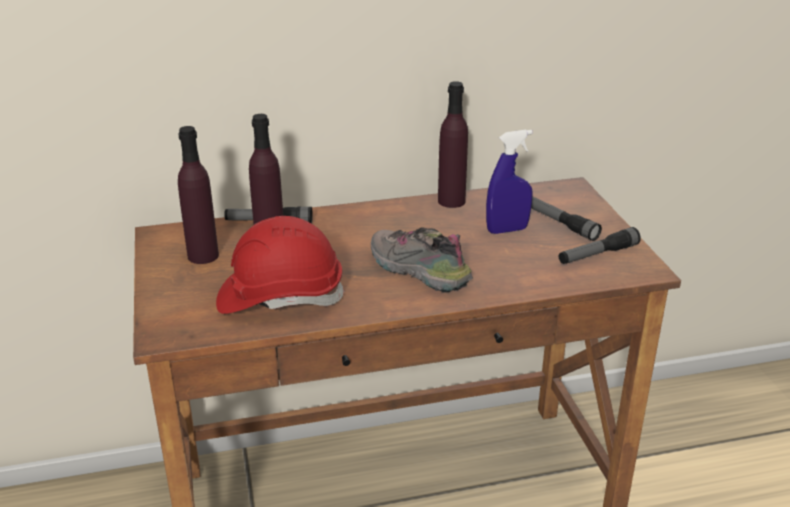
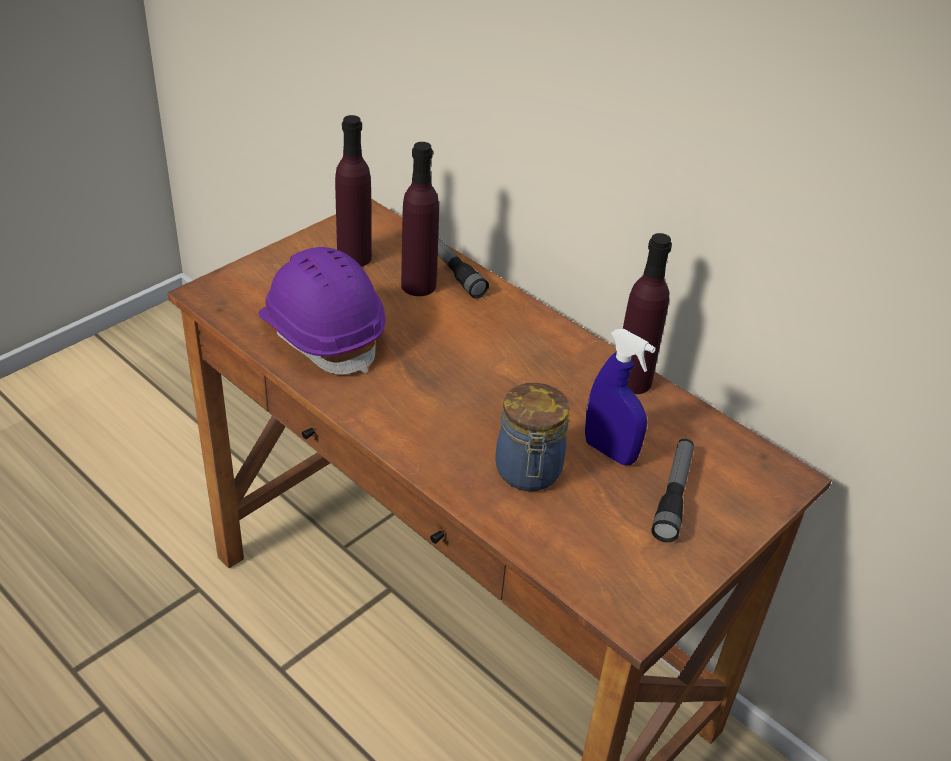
camera: 55 degrees right, 10 degrees up
red hard hat [216,216,345,314] -> purple hard hat [259,247,385,375]
shoe [371,227,473,293] -> none
flashlight [559,227,641,264] -> none
none -> jar [495,383,570,491]

